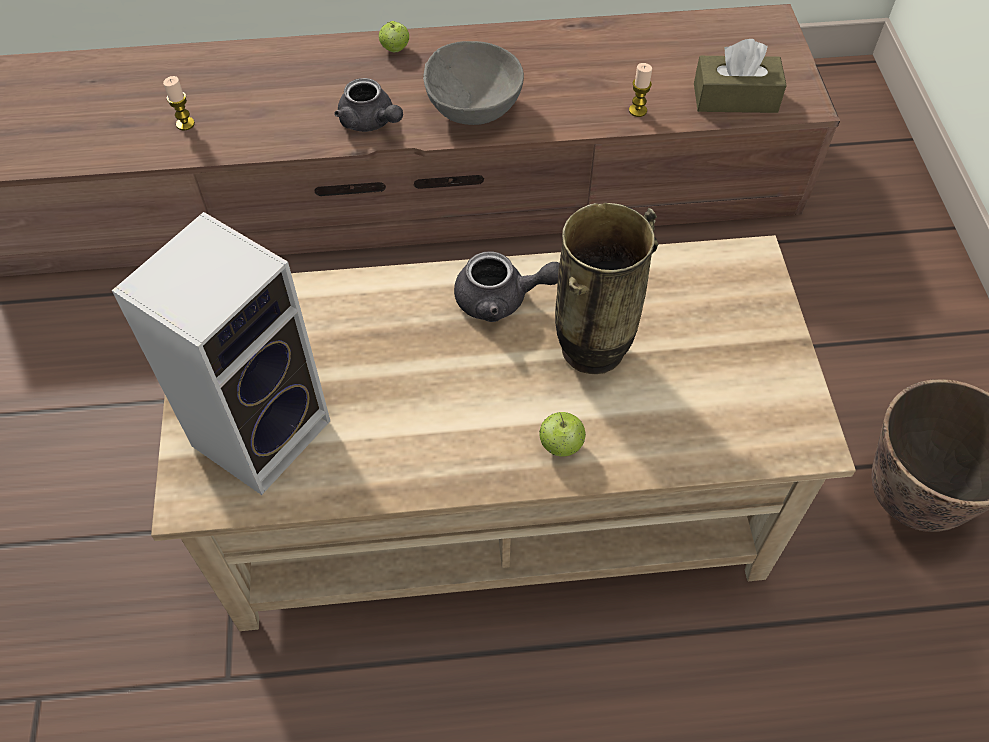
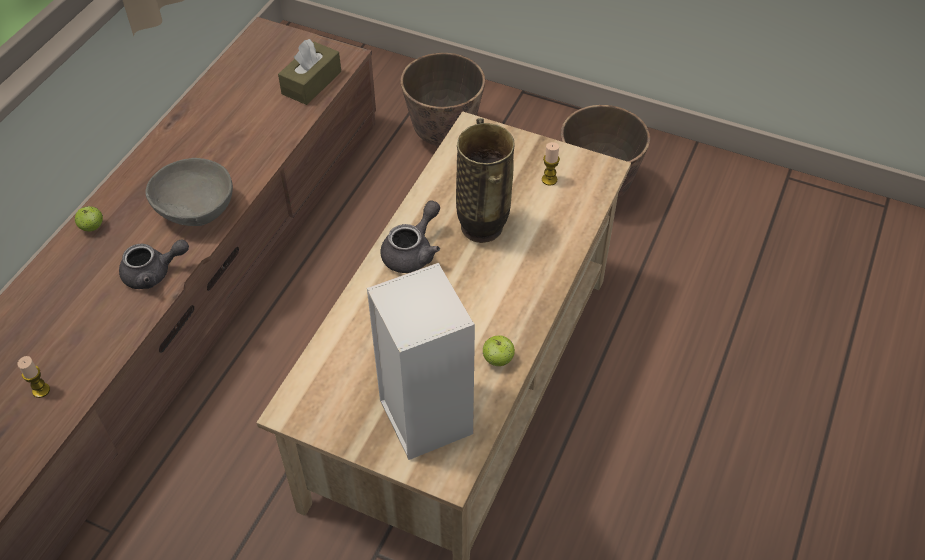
camera: 60 degrees left, 5 degrees down
apple [539,412,586,457] -> apple moved to [483,335,515,366]
candle [629,63,652,117] -> candle moved to [542,142,560,186]
none -> planter [400,53,485,149]

